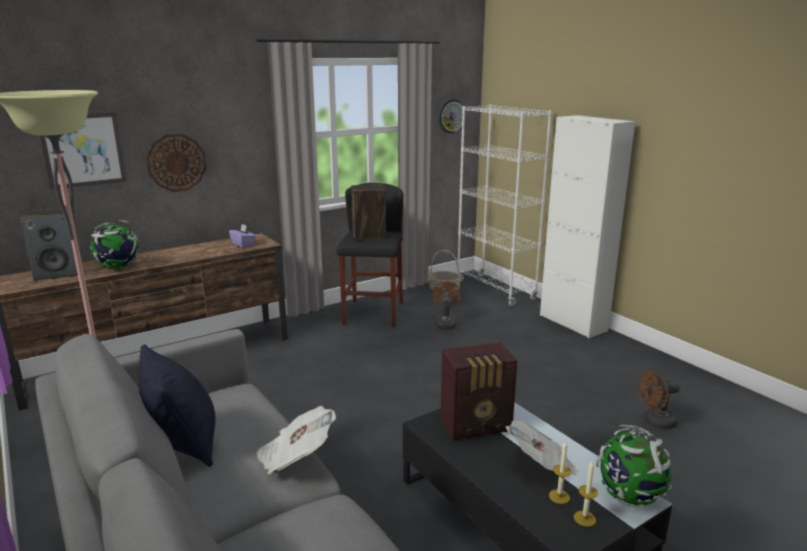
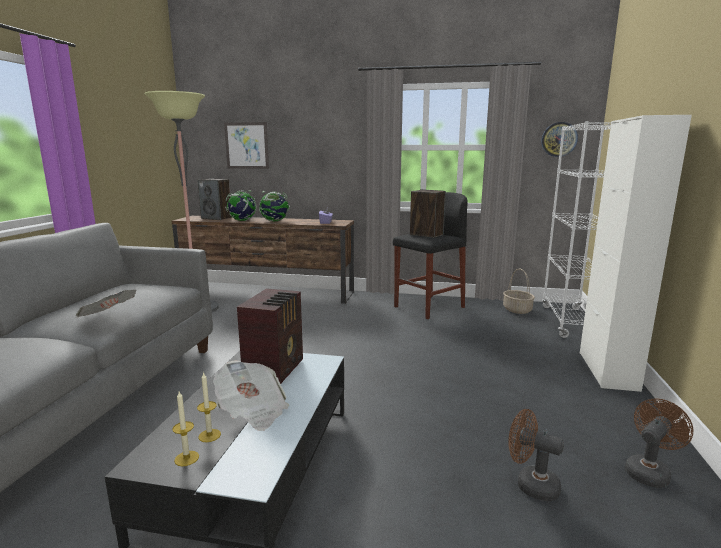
camera: 45 degrees right, 5 degrees down
black pillow [139,344,215,467] -> none
wall clock [146,134,206,192] -> none
brown fan [432,281,461,330] -> brown fan moved to [625,398,693,488]
radio [441,342,517,440] -> radio turned 105 degrees counterclockwise [237,288,303,384]
globe [596,425,672,506] -> globe moved to [259,191,290,221]

